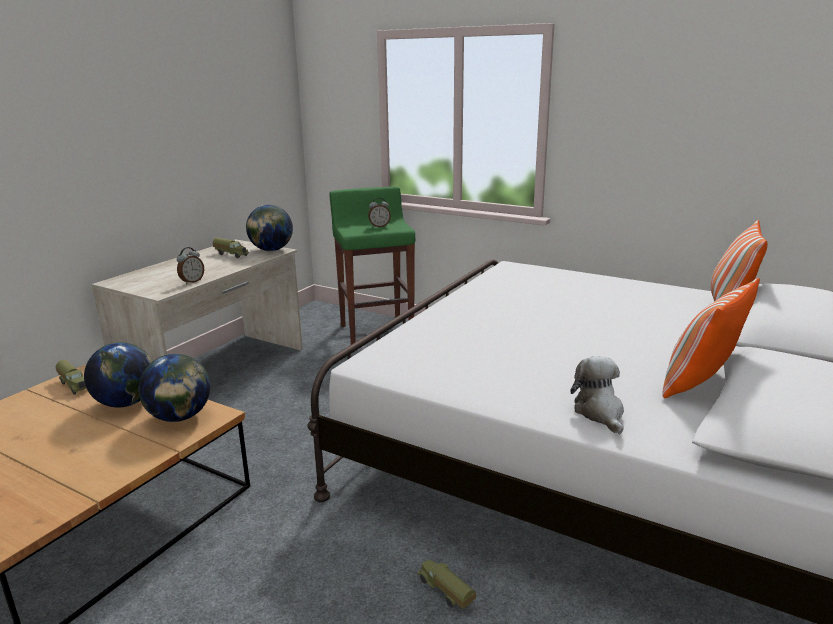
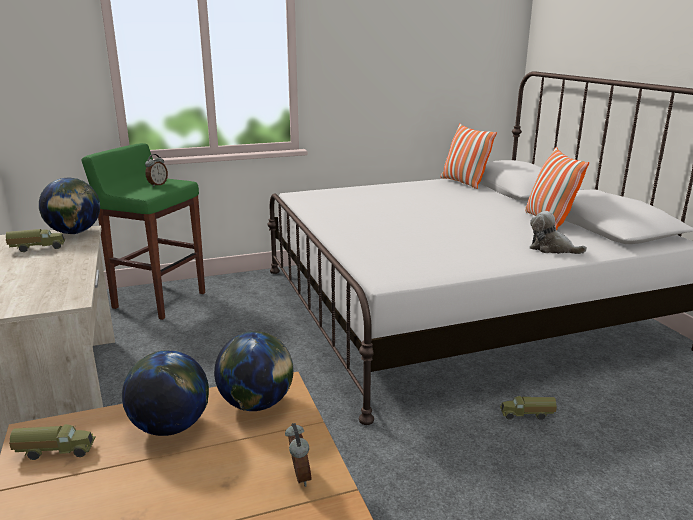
camera: 50 degrees left, 0 degrees up
alarm clock [177,247,204,285] -> alarm clock moved to [285,423,311,487]

